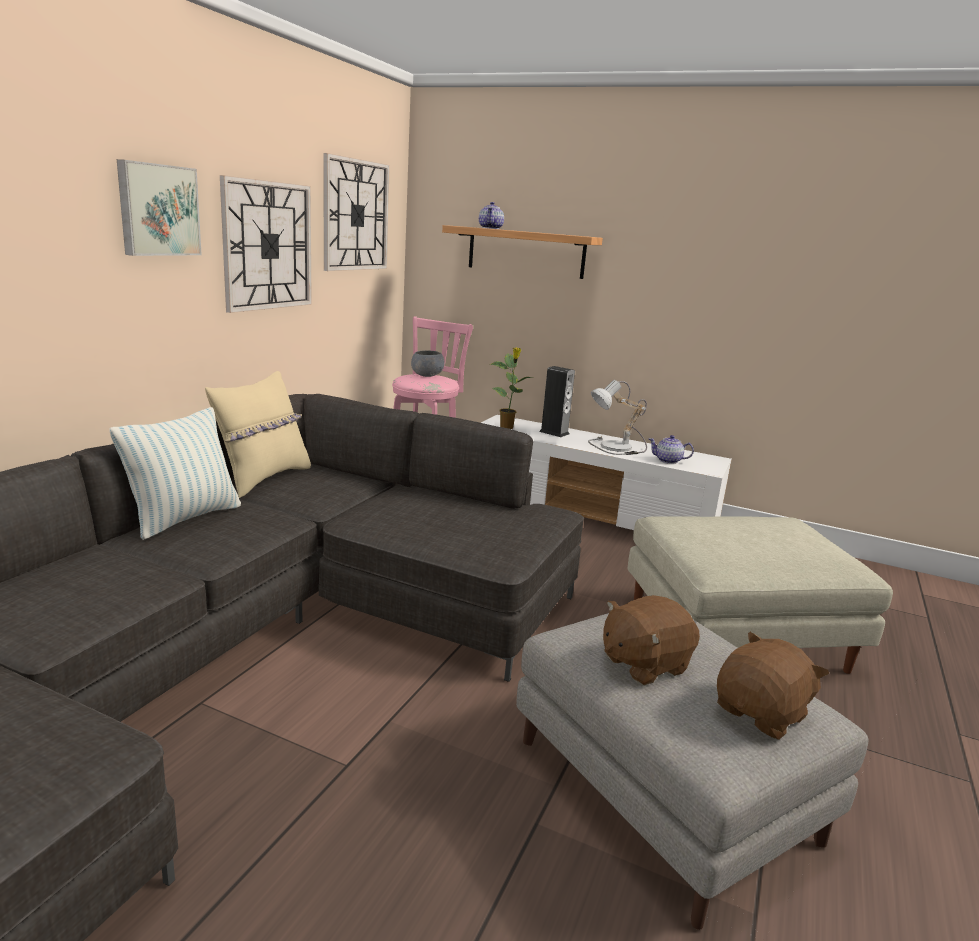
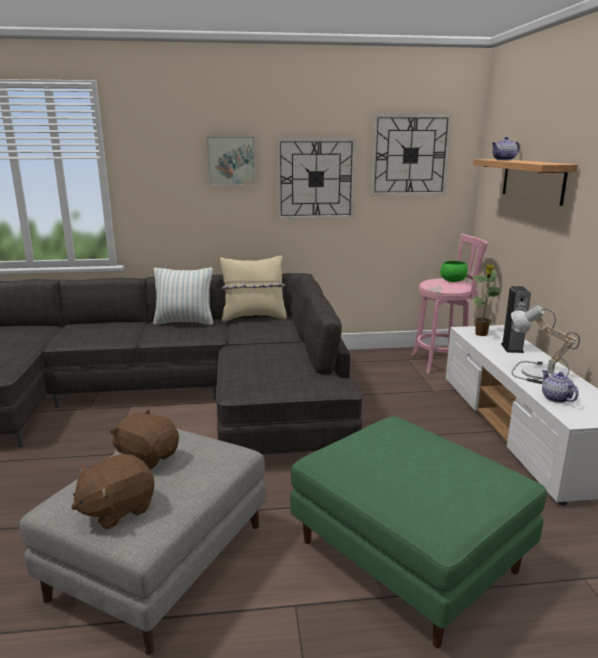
camera: 60 degrees right, 0 degrees up
grey bowl [411,350,445,377] -> green bowl [440,261,468,282]
beige ottoman [628,516,893,674] -> green ottoman [290,416,547,648]
brown plush toy [717,632,829,740] -> brown plush toy turned 120 degrees clockwise [71,454,154,530]

